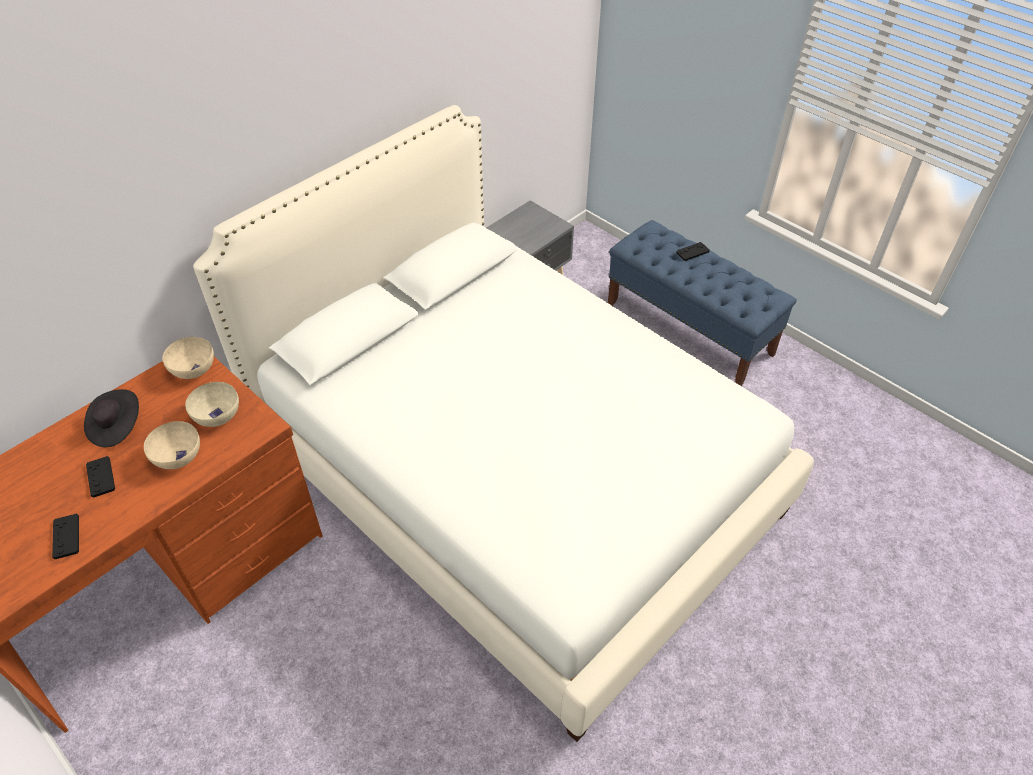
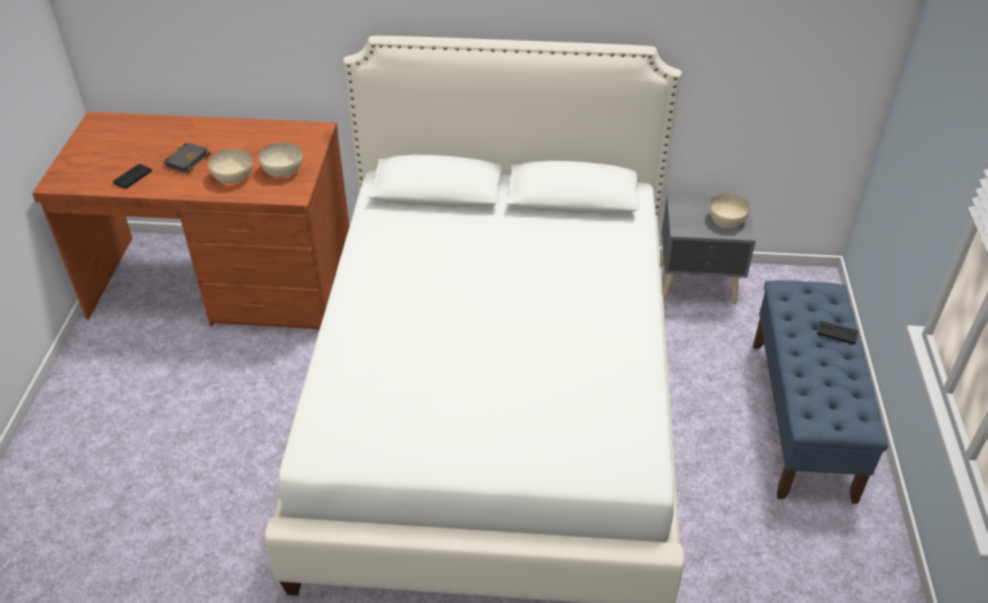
camera: 50 degrees right, 5 degrees down
black hat [84,389,139,447] -> none
black game controller [86,456,115,498] -> black book [163,143,211,173]
beige bowl [162,337,214,379] -> beige bowl moved to [709,194,750,227]

